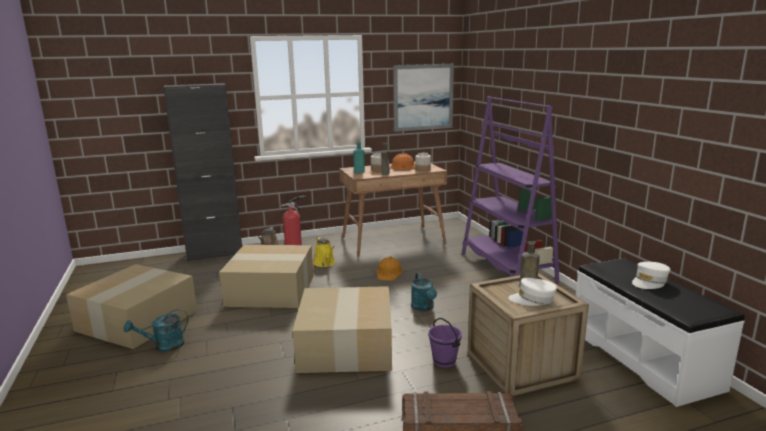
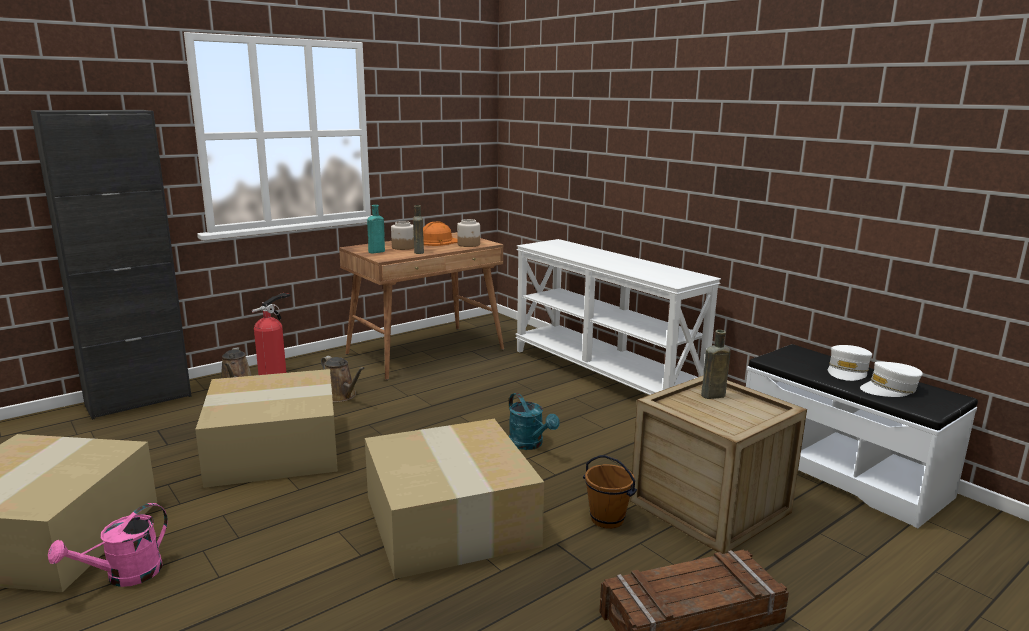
camera: 20 degrees left, 0 degrees up
turquoise watering can [124,309,188,352] -> pink watering can [48,503,168,587]
yellow watering can [313,237,335,267] -> brown watering can [321,356,365,402]
orange hard hat [376,256,403,281] -> none
picture [393,64,454,132] -> none
purple bucket [429,318,462,368] -> brown bucket [583,455,637,529]
purple bookcase [462,96,560,283] -> white console table [515,239,721,395]
white cap [508,278,557,306] -> white cap moved to [860,361,923,397]

